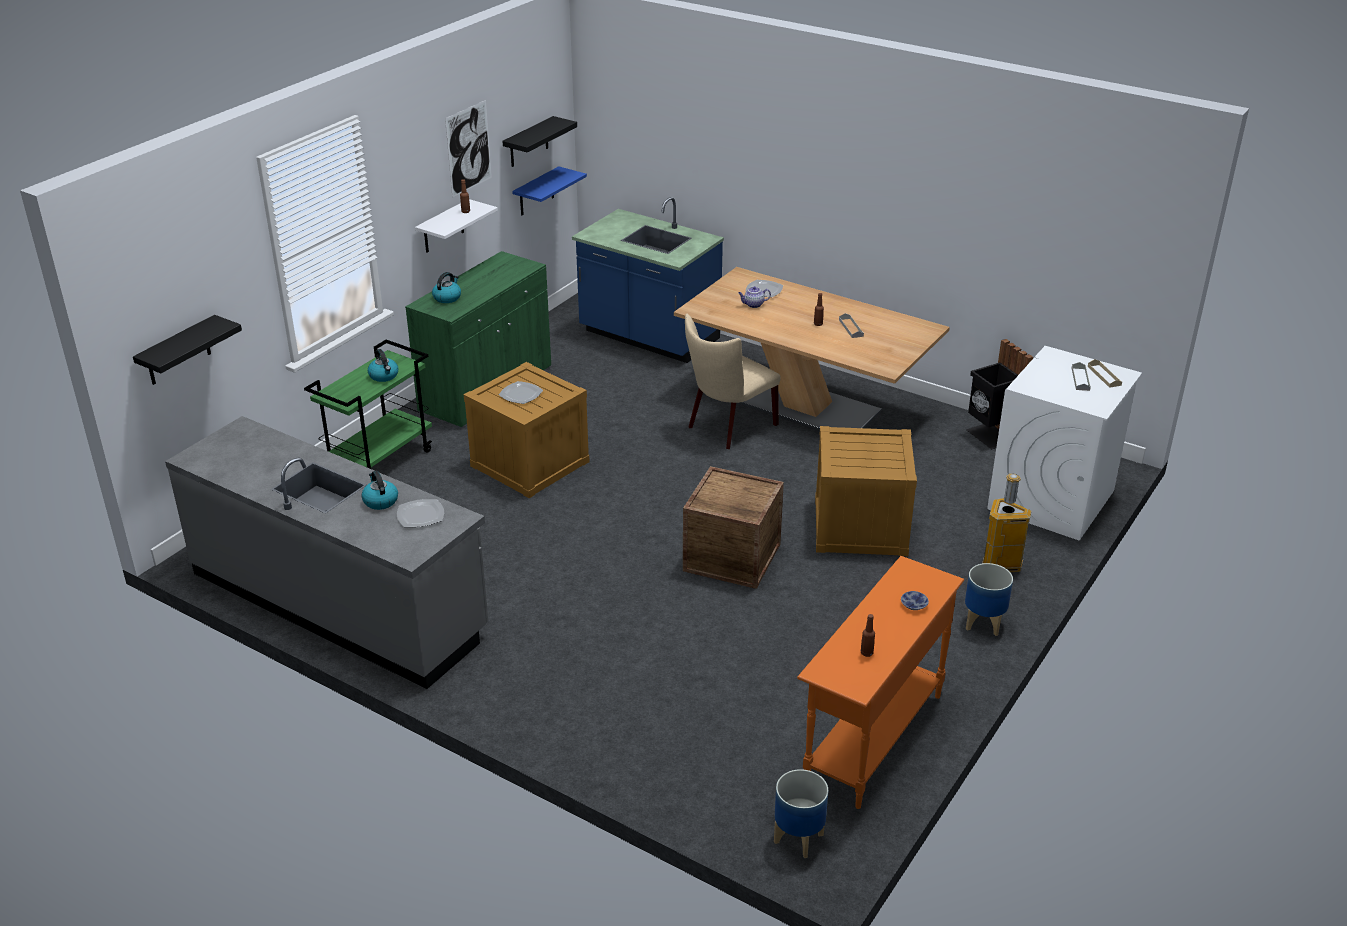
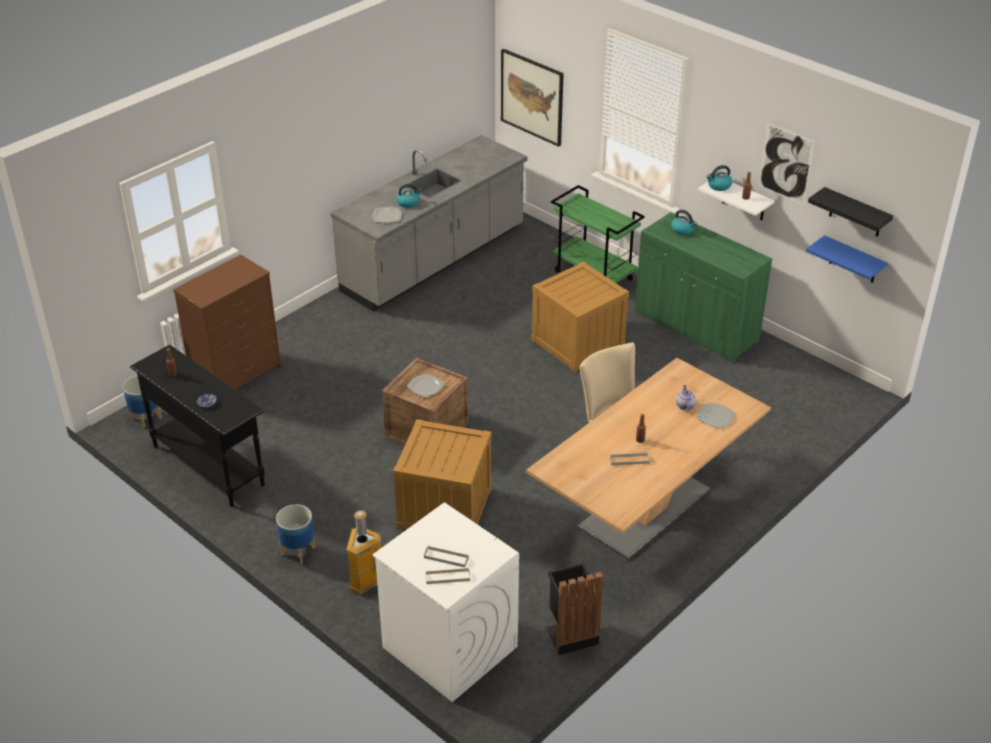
camera: 100 degrees right, 5 degrees up
black shelf [133,315,242,385] -> picture [501,49,564,147]
kettle [368,349,398,382] -> kettle moved to [706,165,732,191]
plate [499,381,543,404] -> plate moved to [407,373,445,397]
blue counter [572,197,724,363] -> none
orange console table [797,556,964,809] -> black console table [130,345,265,507]
none -> brown dresser [173,255,281,390]

